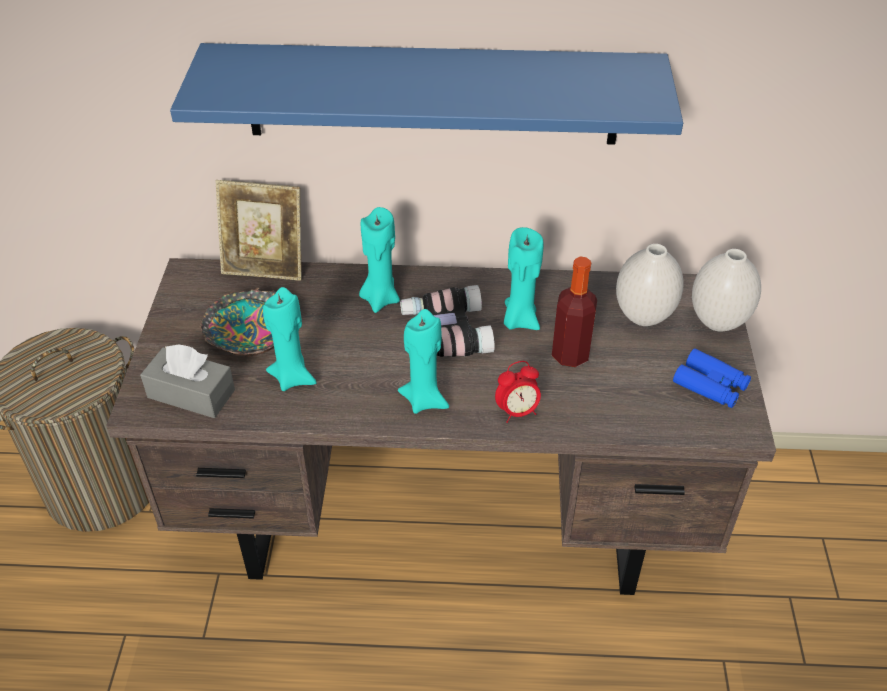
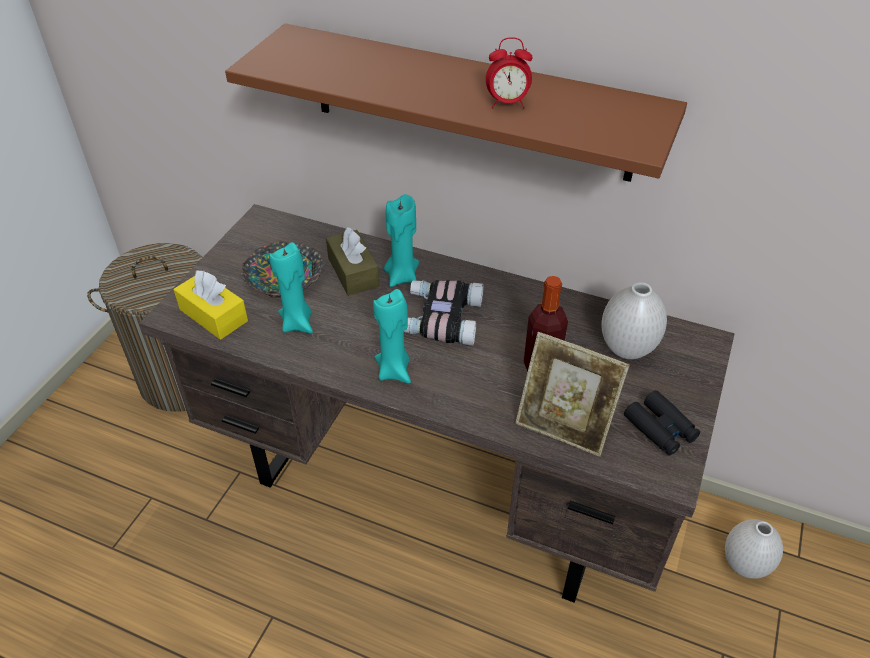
camera: 20 degrees right, 0 degrees up
grey tissue box [140,344,235,418] -> yellow tissue box [174,270,248,340]
blue shelf [170,43,683,145] -> brown shelf [225,23,687,182]
picture frame [216,180,302,281] -> picture frame moved to [515,332,630,457]
alarm clock [495,361,541,423] -> alarm clock moved to [486,37,533,109]
turquoise candle [504,227,543,330] -> none
blue binoculars [673,348,751,408] -> black binoculars [624,390,700,456]
white vase [692,249,761,332] -> white vase moved to [725,519,783,579]
none -> brown tissue box [326,226,380,296]

